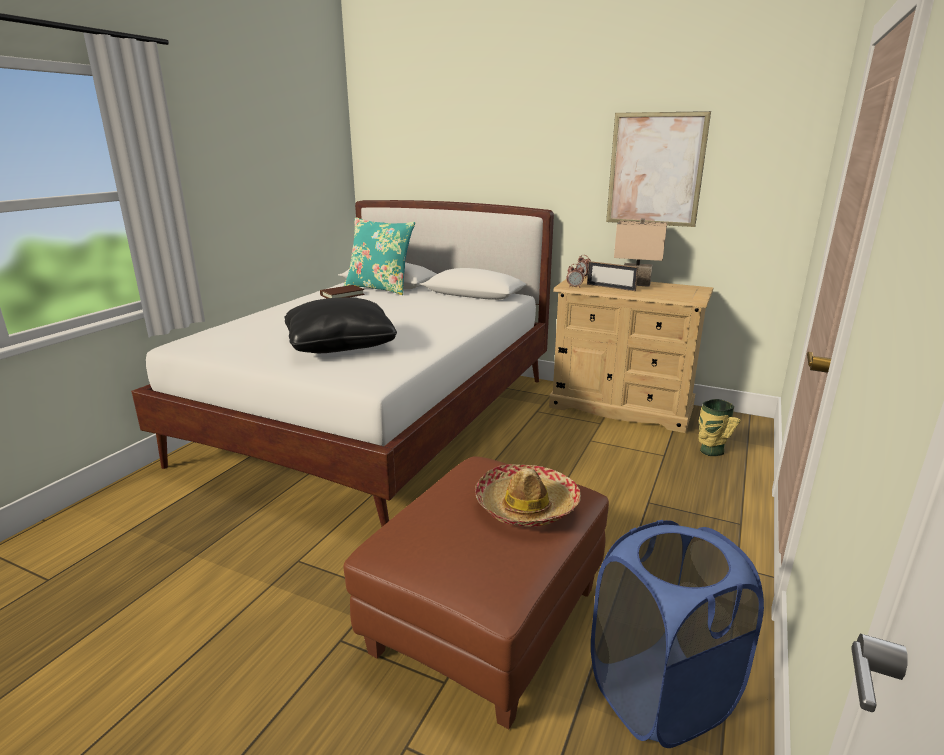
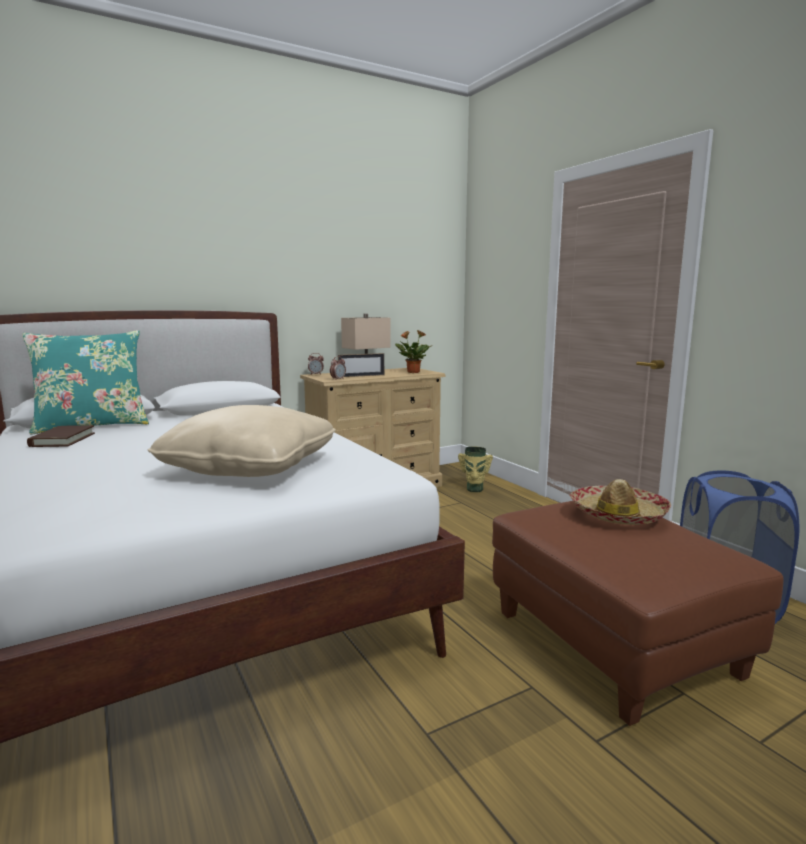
camera: 55 degrees left, 10 degrees down
black pillow [284,297,397,353] -> beige pillow [148,405,336,477]
picture [606,111,711,227] -> none
none -> potted plant [395,330,433,373]

